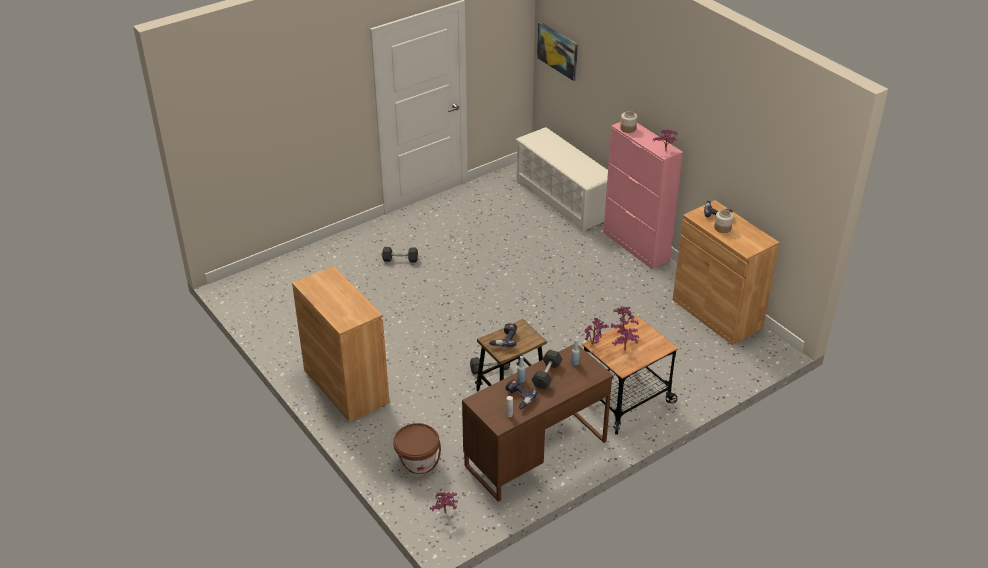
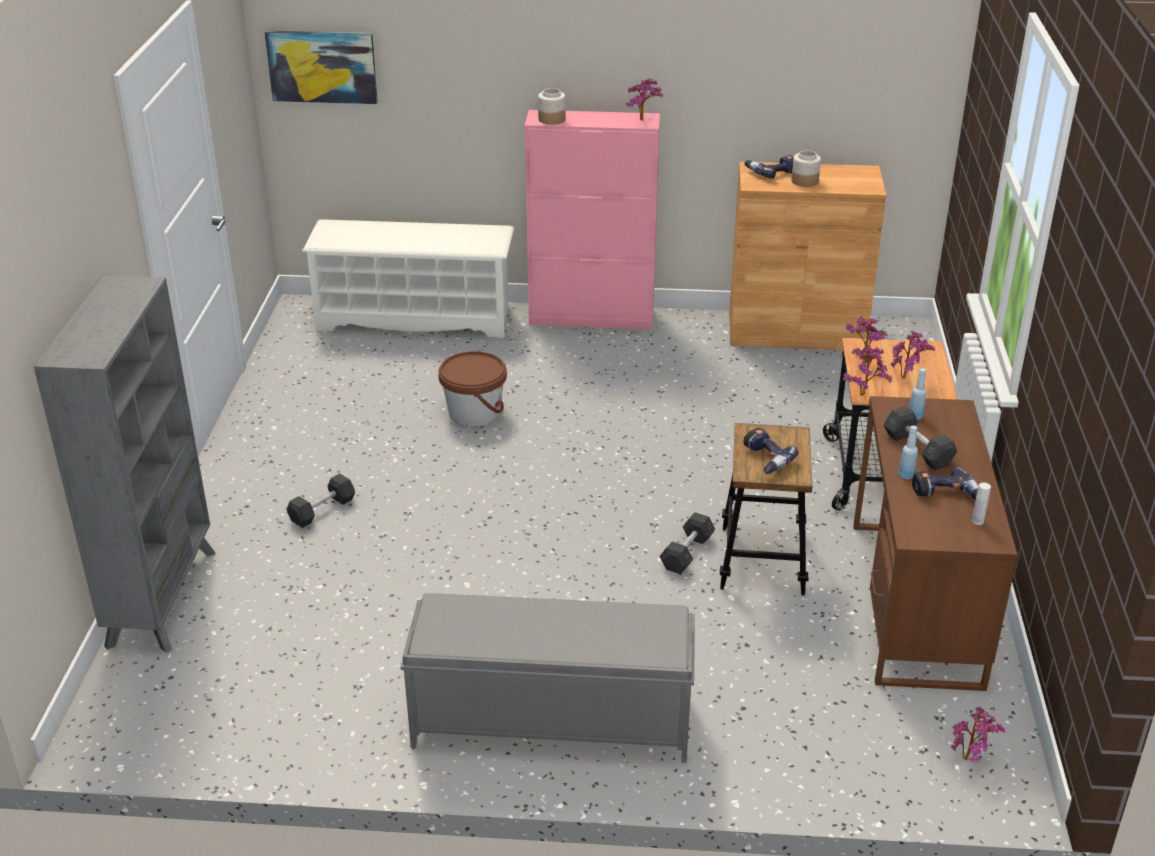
camera: 50 degrees left, 5 degrees down
brown cabinet [292,266,390,422] -> grey bench [400,593,695,763]
brown bucket [393,423,441,476] -> brown bucket moved to [438,351,507,426]
none -> grey bookcase [34,275,216,653]

